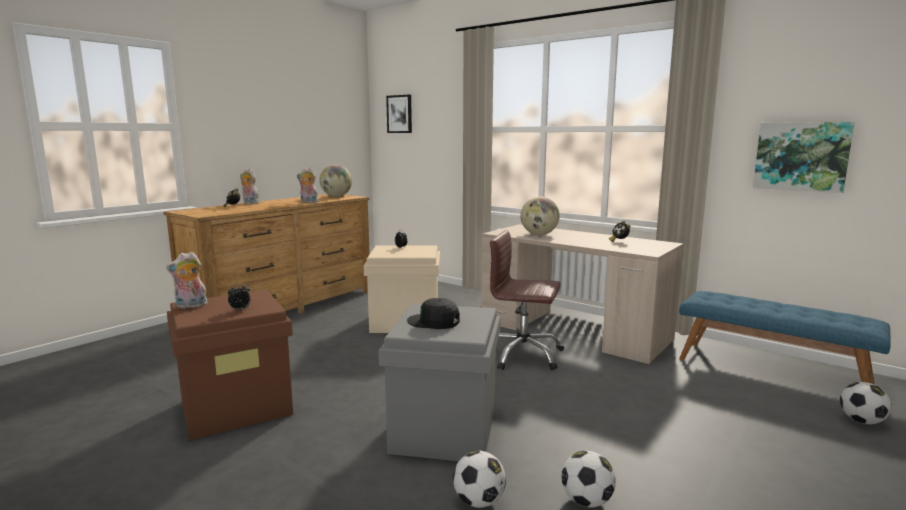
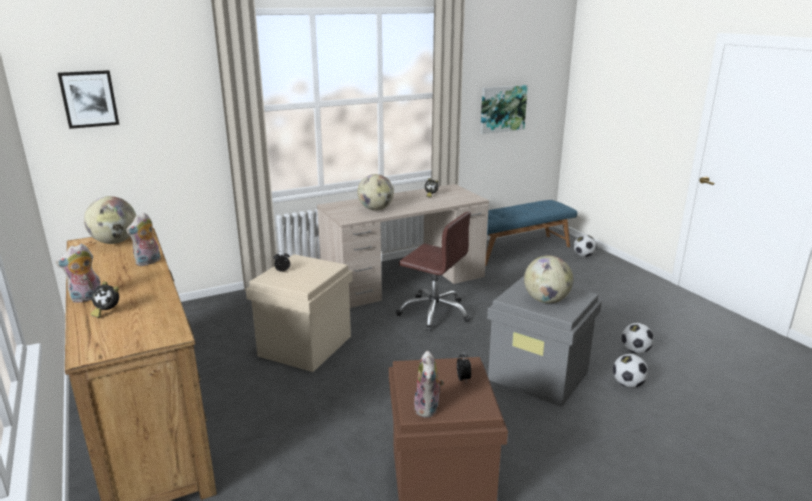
camera: 65 degrees left, 10 degrees up
black cap [407,298,460,329] -> globe [524,255,573,303]
brown office chair [490,230,564,370] -> brown office chair turned 105 degrees counterclockwise [396,211,471,331]

